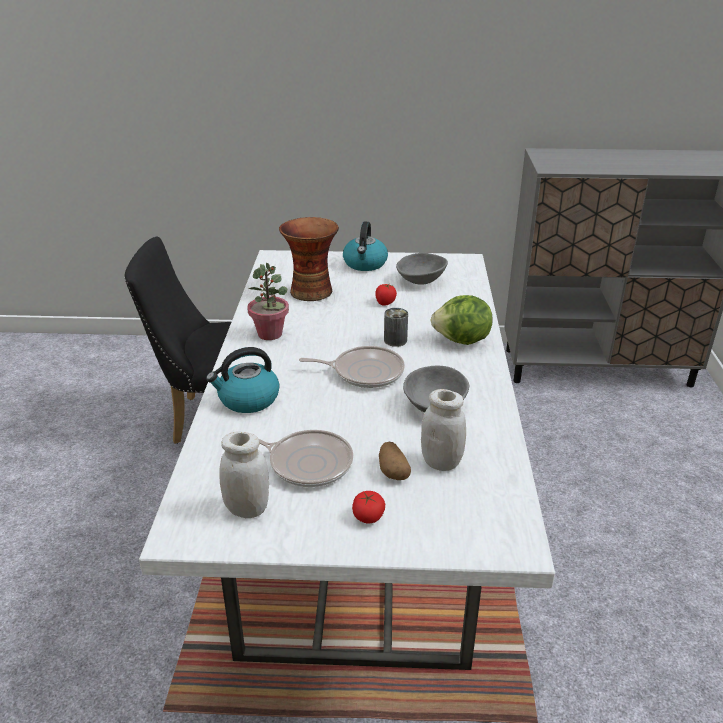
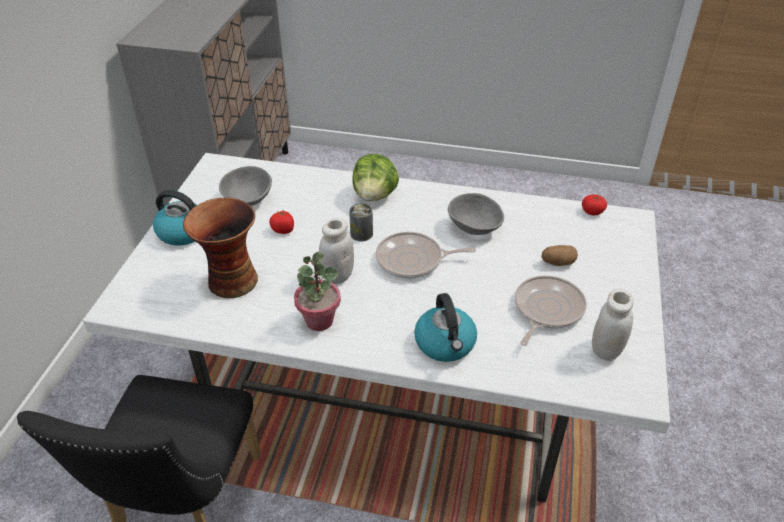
camera: 80 degrees left, 10 degrees up
frying pan [299,346,405,388] -> frying pan turned 105 degrees counterclockwise [376,232,476,279]
tomato [352,491,385,523] -> tomato moved to [582,194,607,215]
white jar [421,389,466,471] -> white jar moved to [319,218,354,284]

